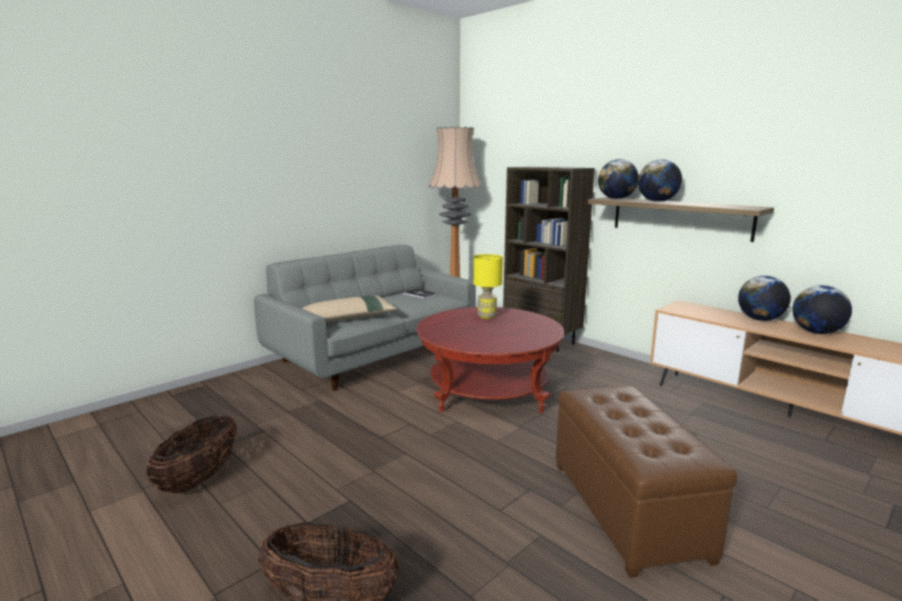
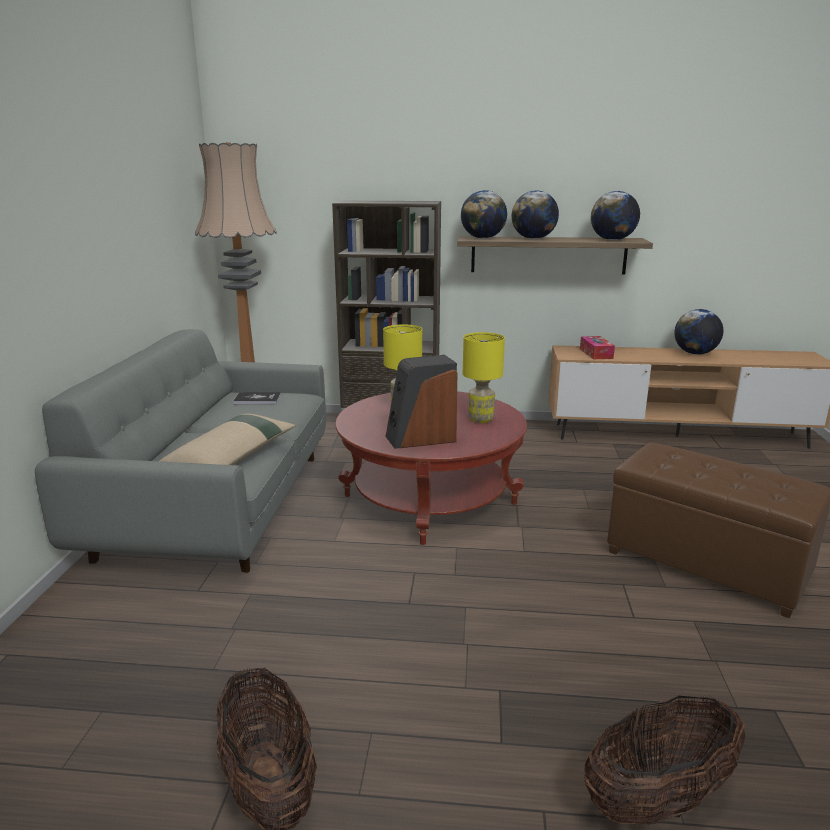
camera: 40 degrees left, 5 degrees up
globe [738,276,791,321] -> globe moved to [591,191,640,240]
none -> speaker [385,355,458,449]
none -> yellow table lamp [463,332,505,423]
none -> tissue box [580,336,615,359]

